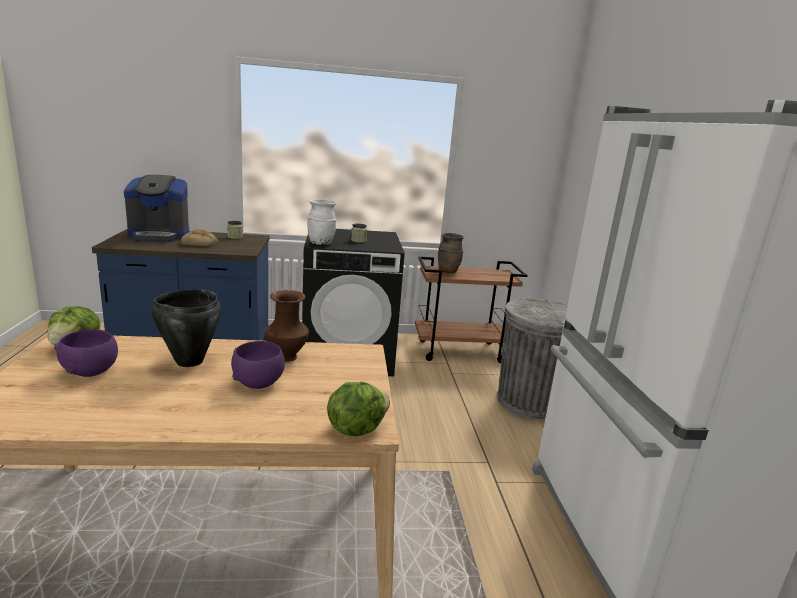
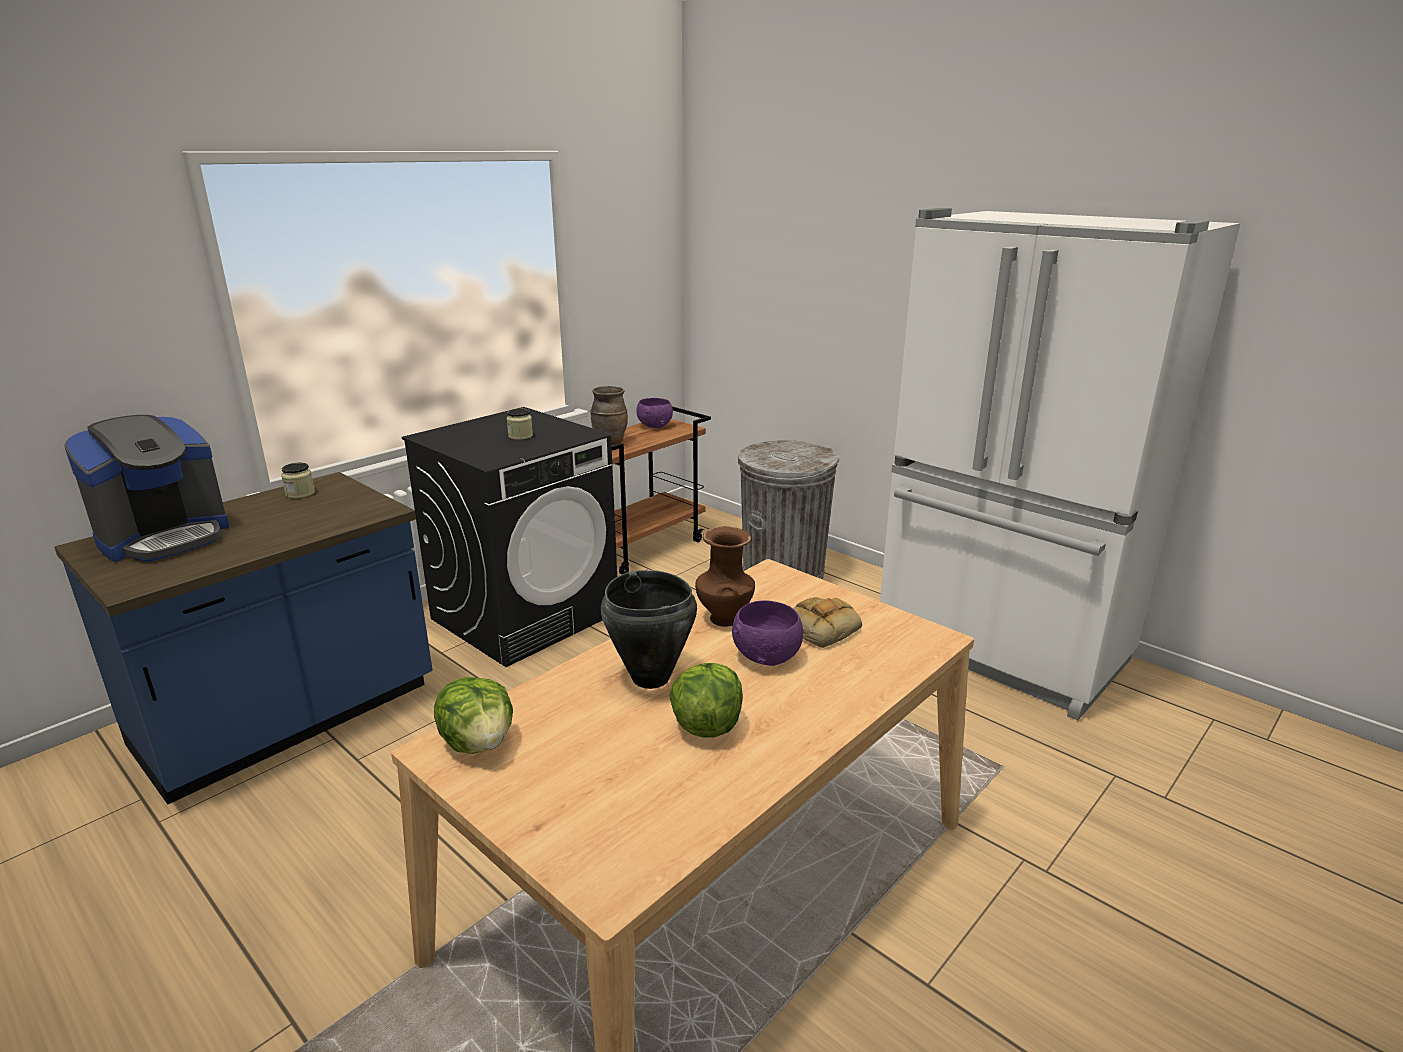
camera: 40 degrees left, 5 degrees up
purple bowl [54,329,118,377] -> purple bowl moved to [636,398,673,428]
bread [181,229,218,247] -> bread moved to [793,597,862,648]
white vase [307,199,336,245] -> none
lettuce [327,382,390,436] -> lettuce moved to [669,663,743,738]

